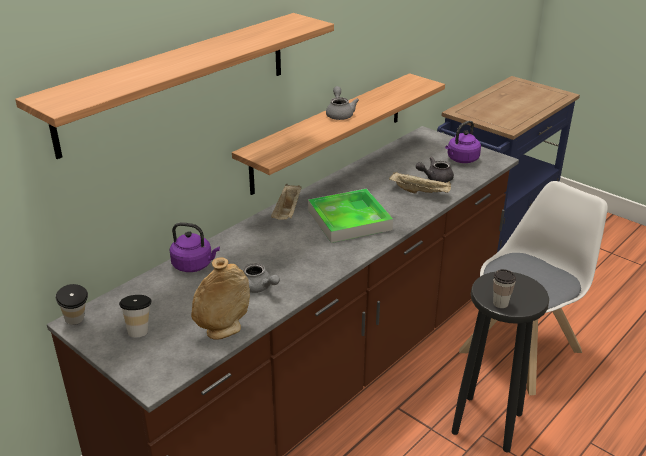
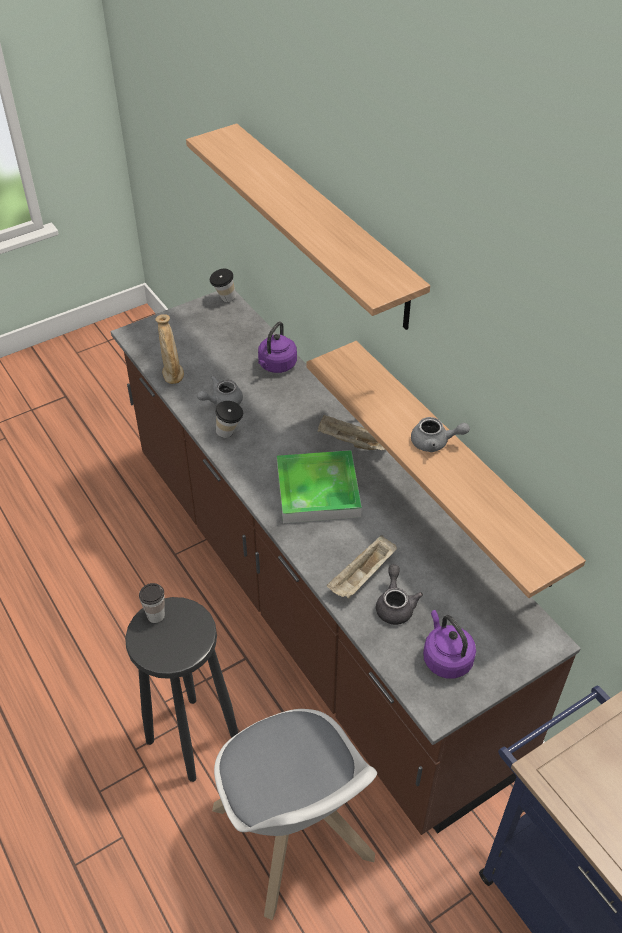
camera: 105 degrees right, 15 degrees up
cup [119,295,152,337] -> cup moved to [215,401,243,438]

